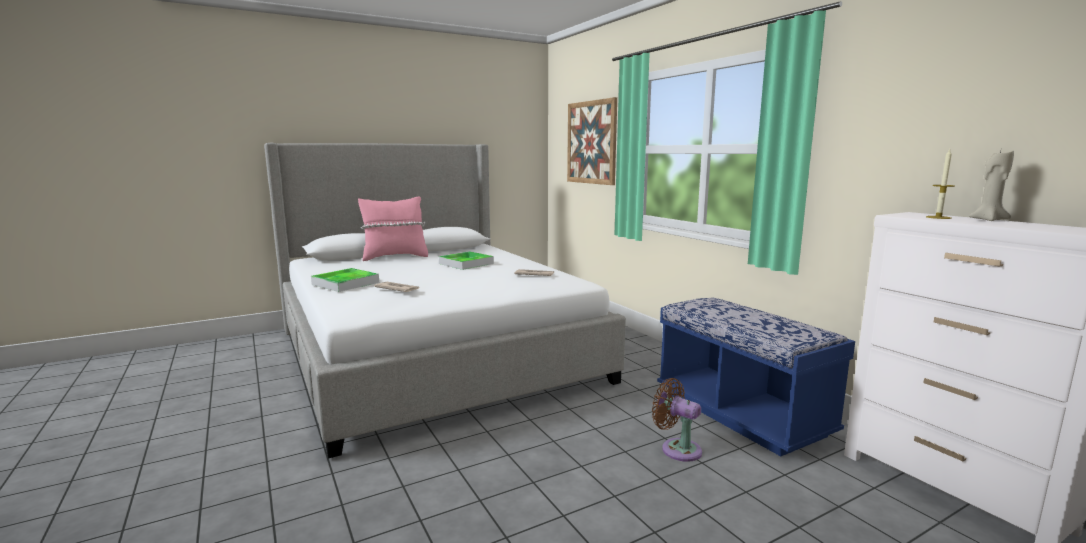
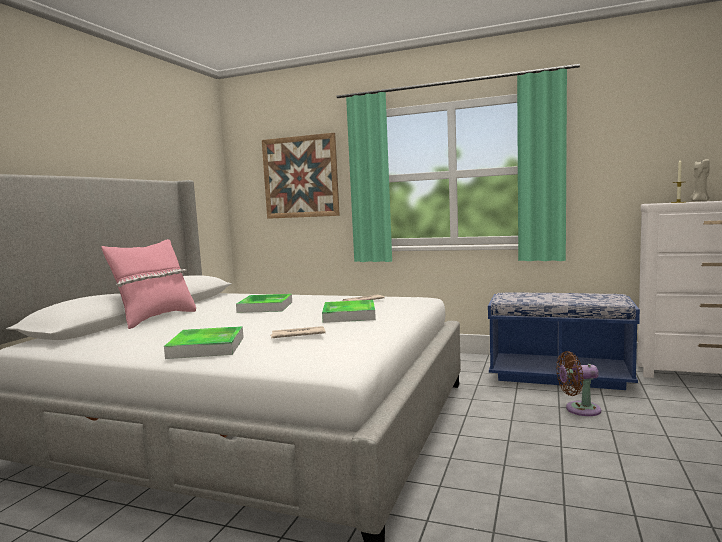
camera: 40 degrees left, 5 degrees down
none -> tray [322,300,376,323]

